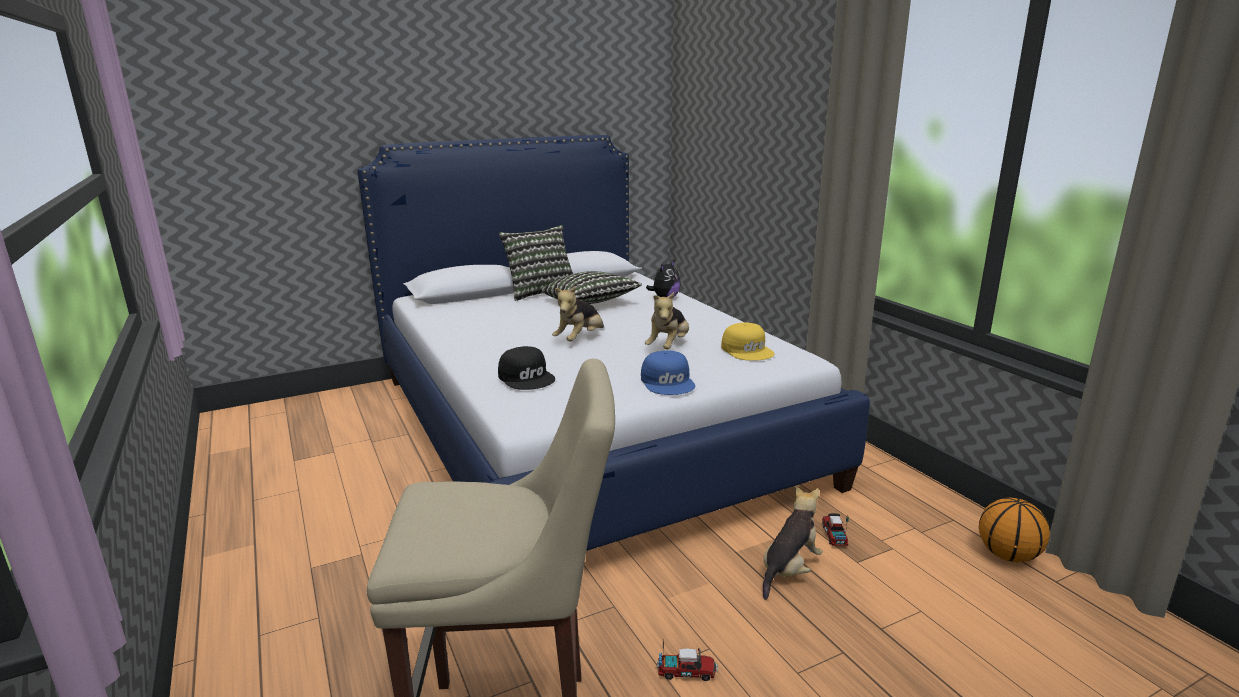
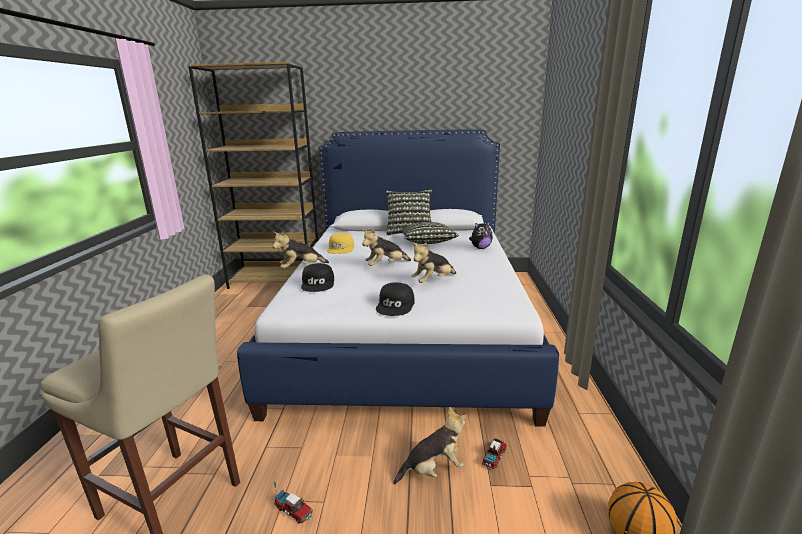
camera: 30 degrees right, 0 degrees up
blue cap [641,351,695,395] -> black cap [376,283,415,316]
yellow cap [721,322,774,361] -> yellow cap moved to [327,233,354,254]
none -> brown bookcase [188,62,318,289]
none -> plush toy [272,232,329,268]

